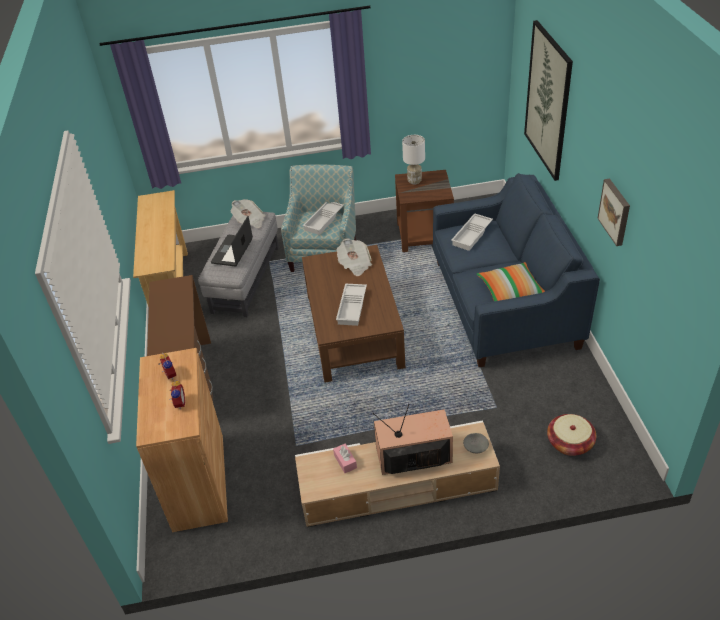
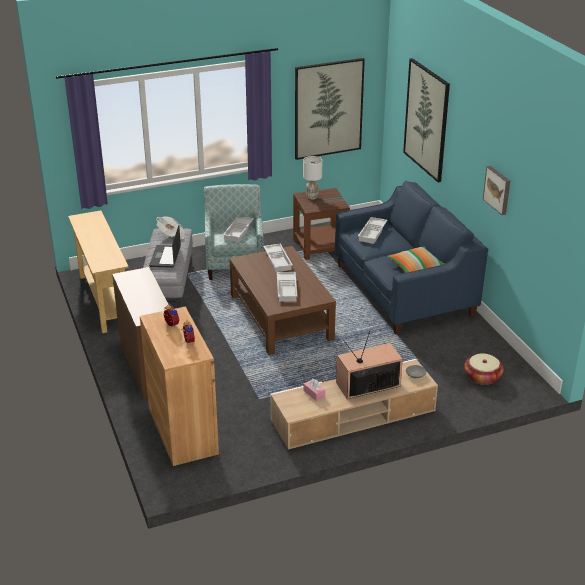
camera: 15 degrees left, 10 degrees down
newspaper [337,238,372,276] -> white tray [263,244,293,272]
none -> picture [295,58,365,160]

